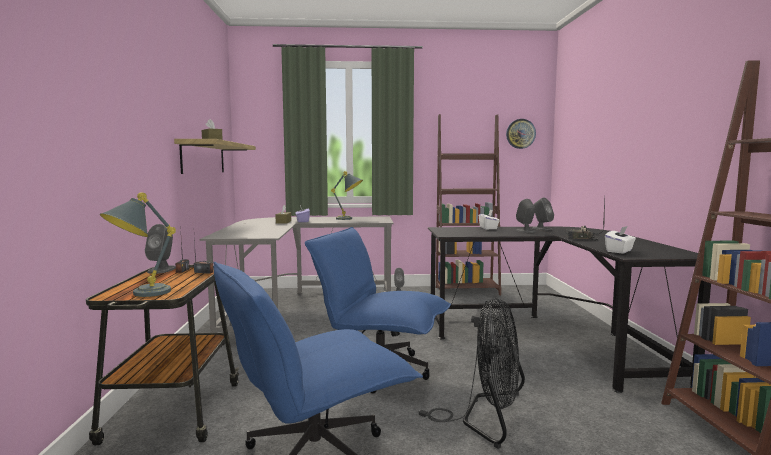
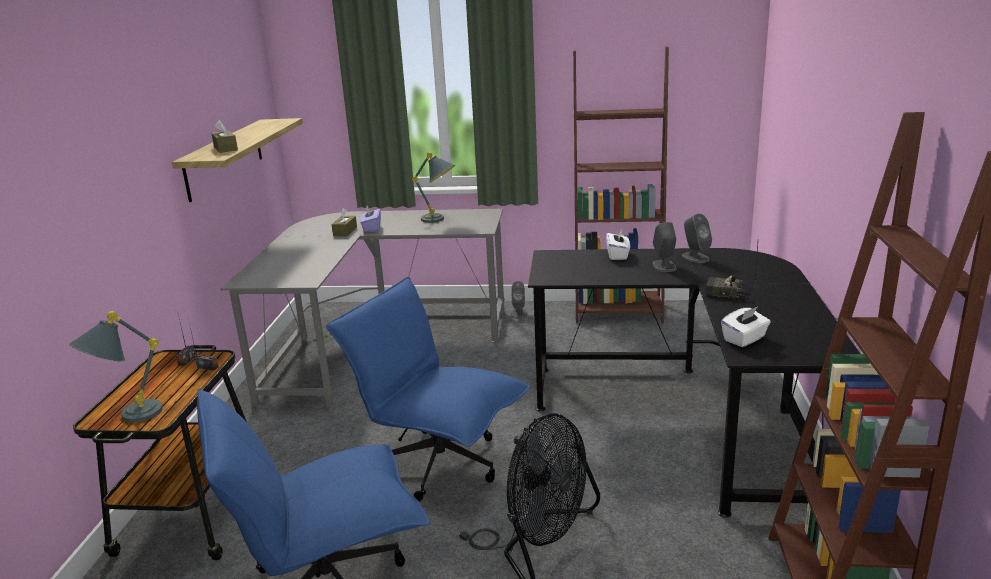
camera: 10 degrees right, 15 degrees up
grey speaker [145,224,176,274] -> none
wall clock [506,119,536,149] -> none

